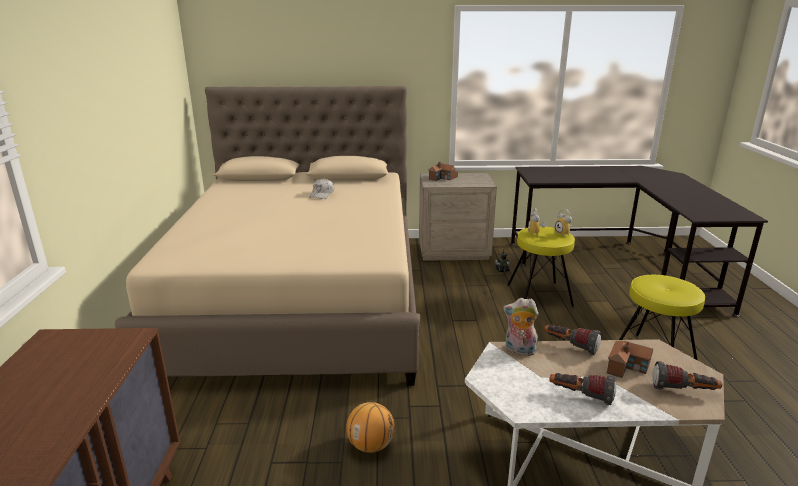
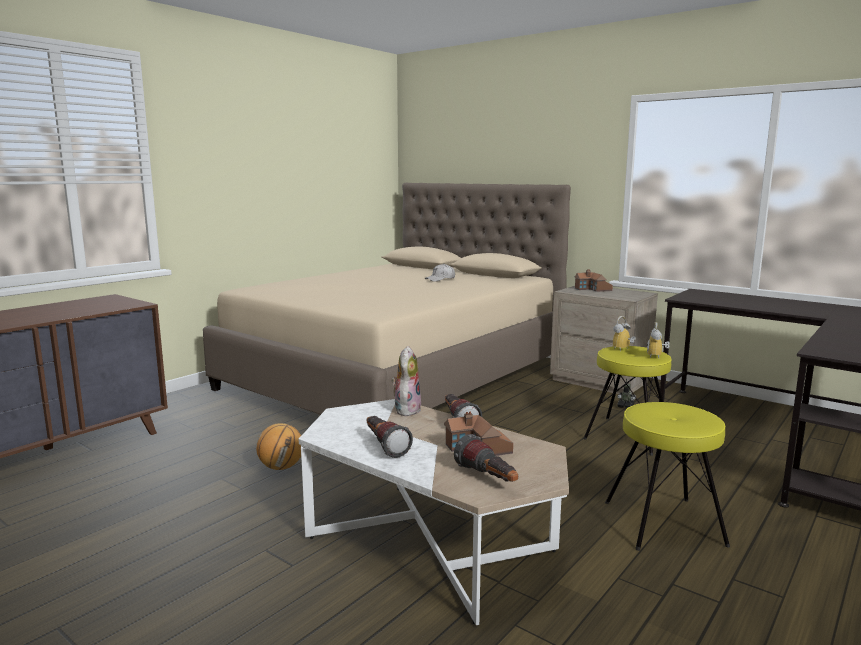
camera: 40 degrees right, 10 degrees down
plush toy [503,298,539,356] -> plush toy turned 45 degrees clockwise [391,346,421,416]

